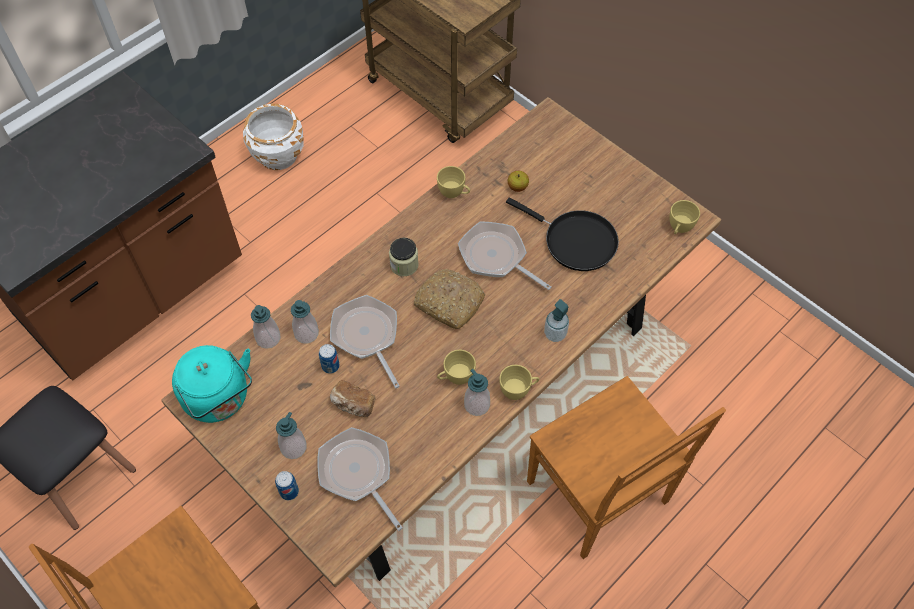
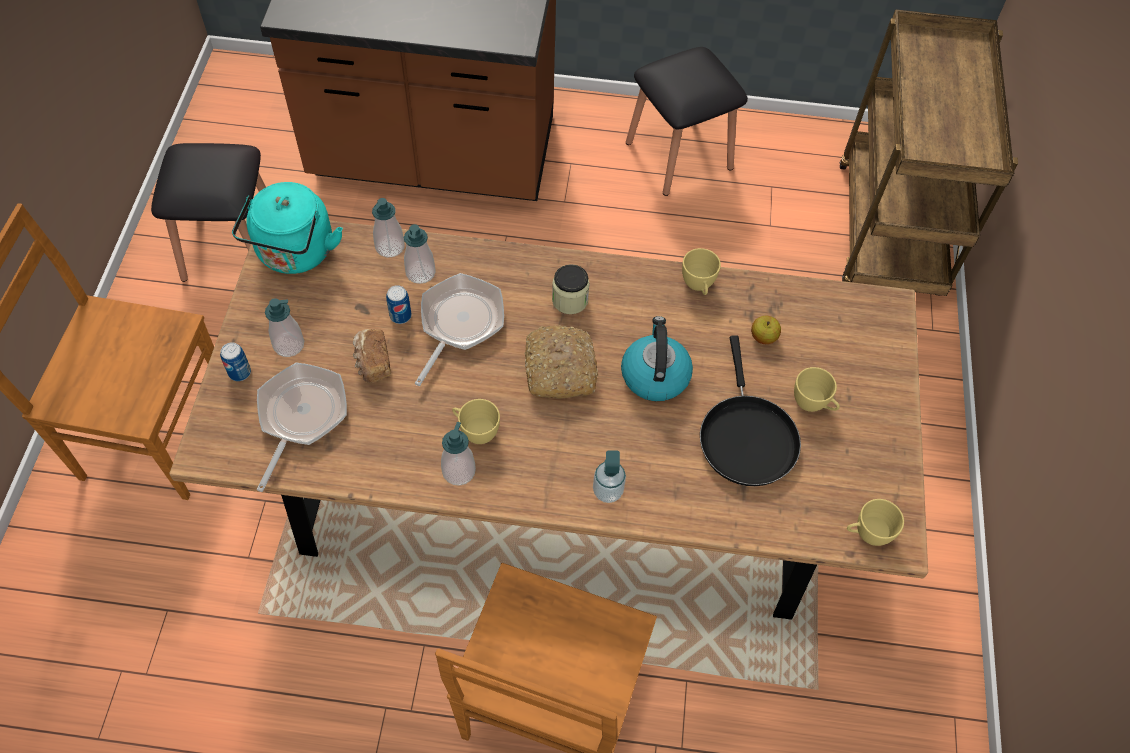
camera: 50 degrees right, 0 degrees up
white planter [243,104,304,170] -> black stool [626,47,748,196]
frying pan [458,221,552,290] -> kettle [621,316,693,401]
yellow cup [499,365,539,400] -> yellow cup moved to [794,367,840,412]

